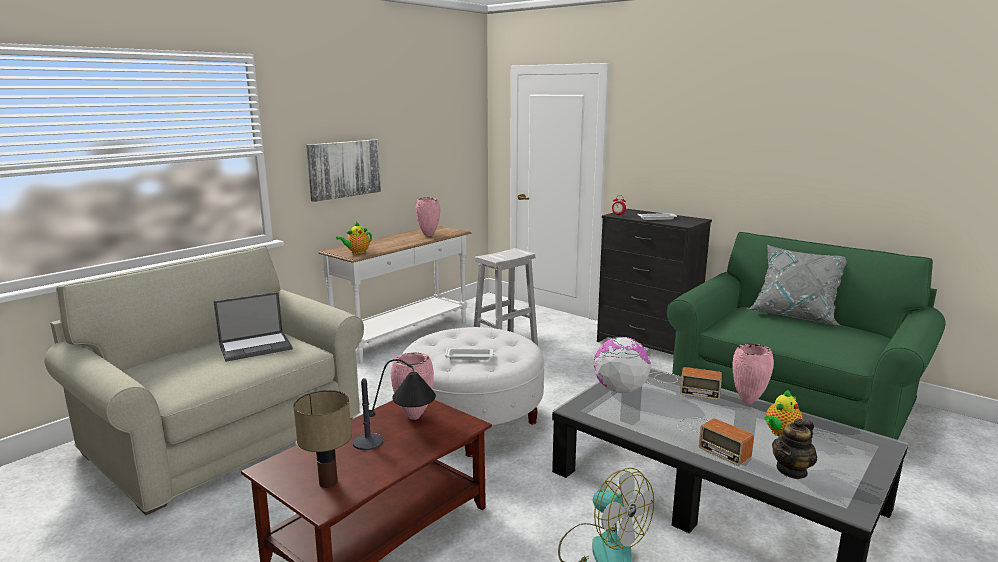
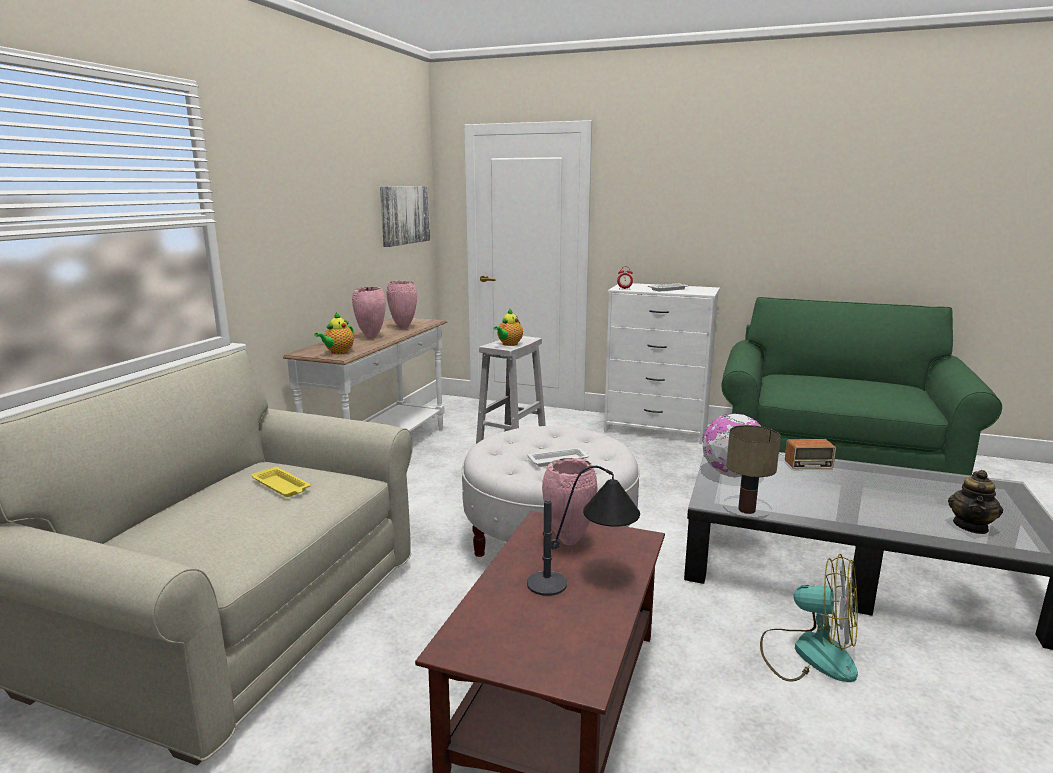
camera: 20 degrees left, 0 degrees up
laptop [213,292,293,362] -> yellow tray [251,466,311,497]
table lamp [293,390,351,488] -> table lamp moved to [726,425,781,514]
picture [306,140,381,202] -> picture moved to [380,186,430,247]
black dresser [597,209,712,355] -> white dresser [604,283,720,444]
radio [677,418,754,466] -> none
pink vase [733,344,774,404] -> pink vase moved to [352,287,386,339]
grey pillow [747,245,846,326] -> none
teapot [764,389,803,437] -> teapot moved to [494,308,523,346]

